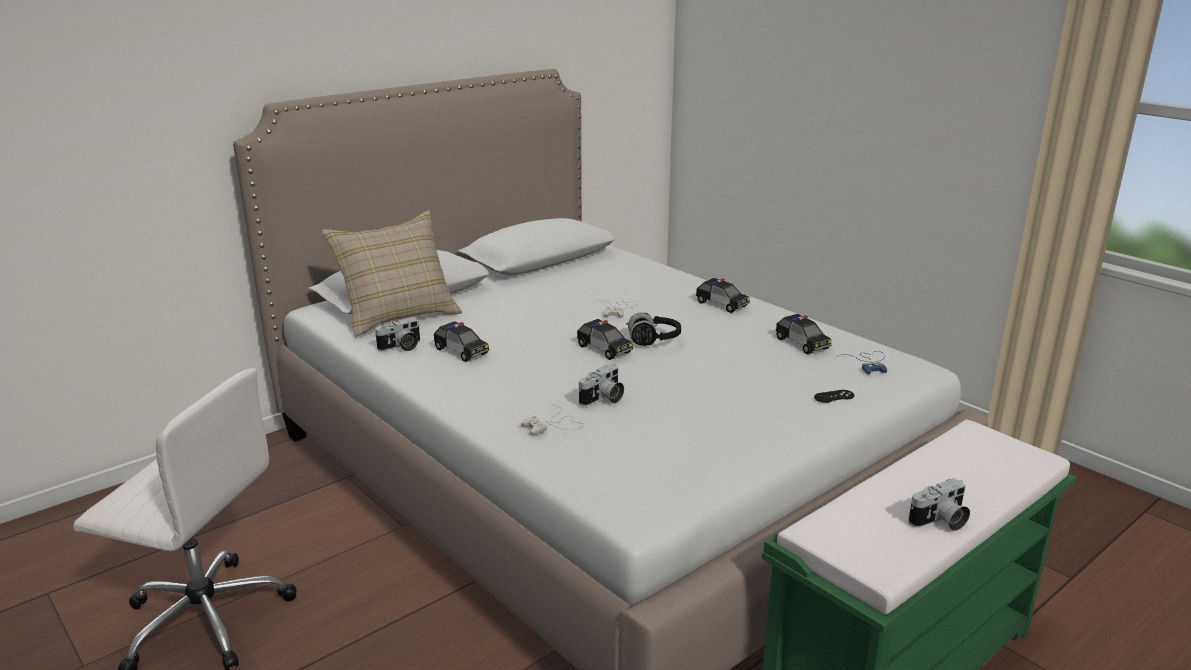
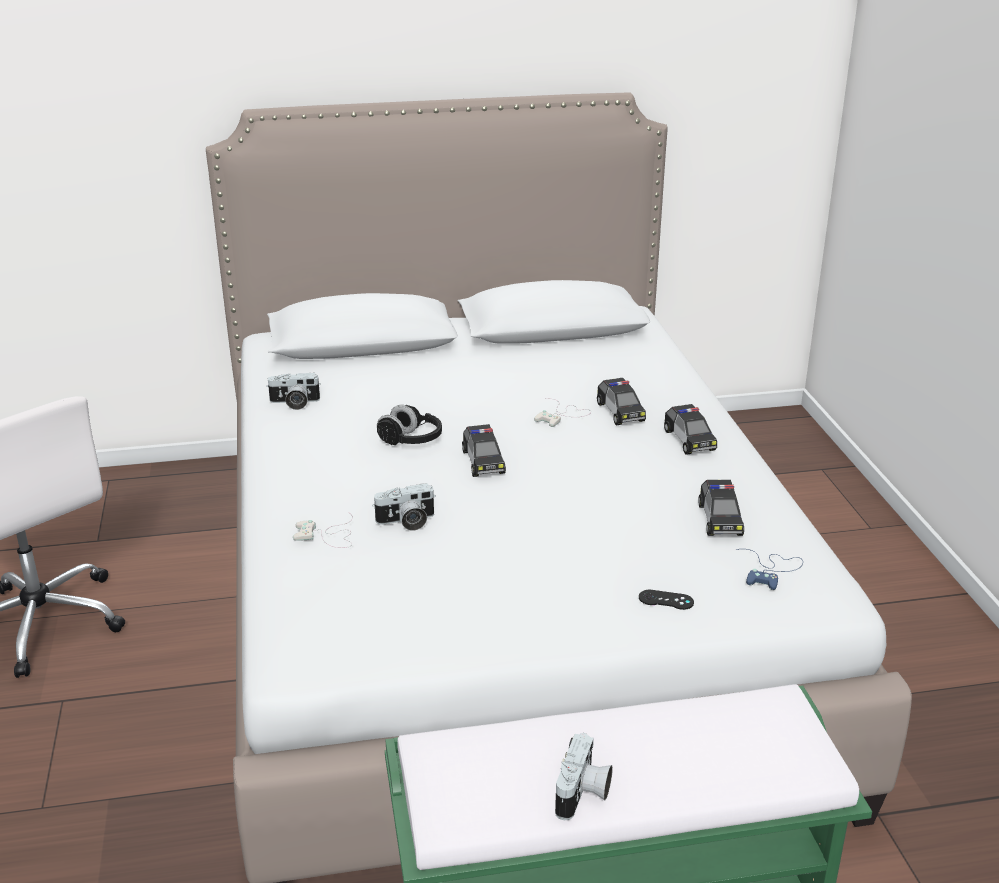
camera: 30 degrees right, 5 degrees up
beige pillow [321,210,462,337] -> none
toy car [434,321,489,362] -> toy car moved to [597,378,646,425]
black headphones [626,312,681,346] -> black headphones moved to [377,405,442,445]
camera [908,478,970,531] -> camera turned 75 degrees counterclockwise [555,733,613,820]

